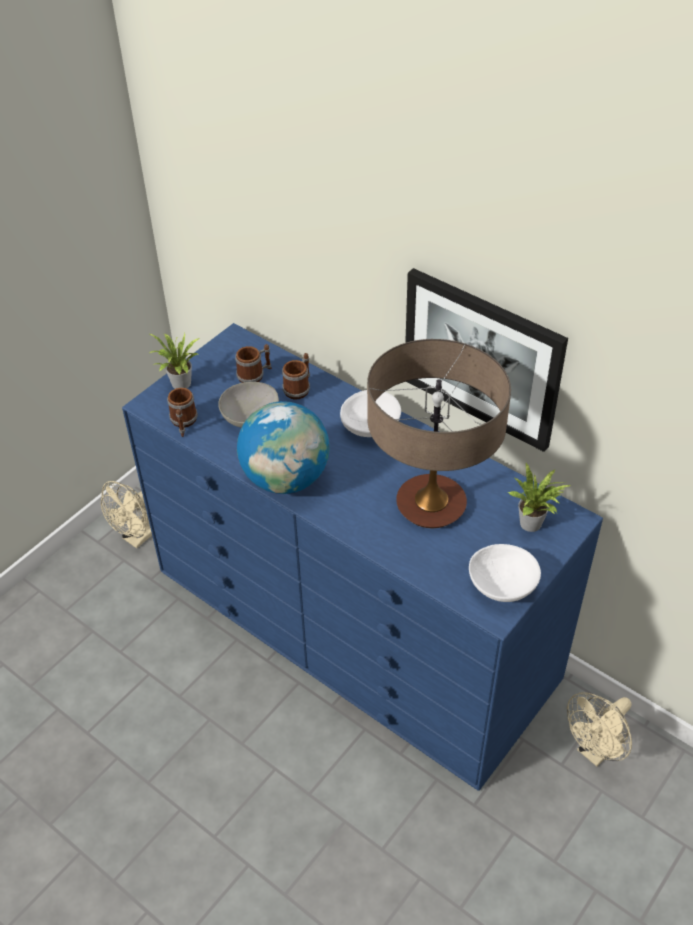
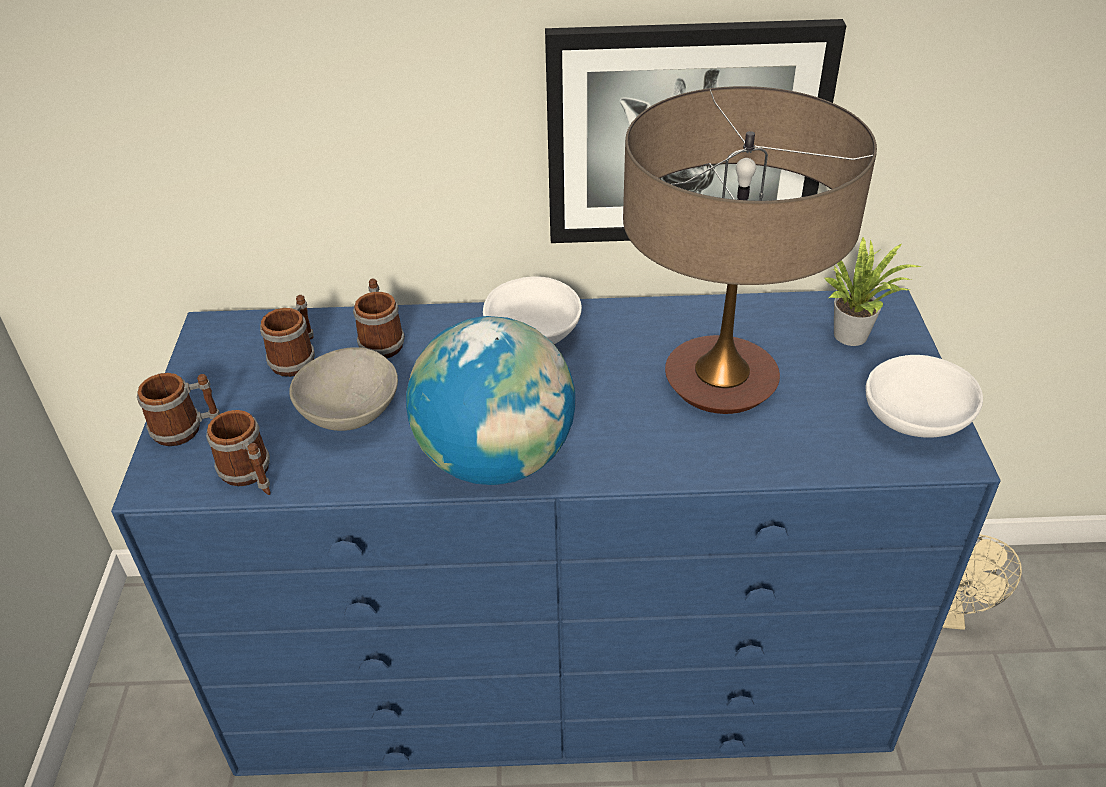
camera: 40 degrees left, 5 degrees down
beige fan [101,481,152,548] -> none
potted plant [149,333,200,389] -> mug [137,373,220,446]

